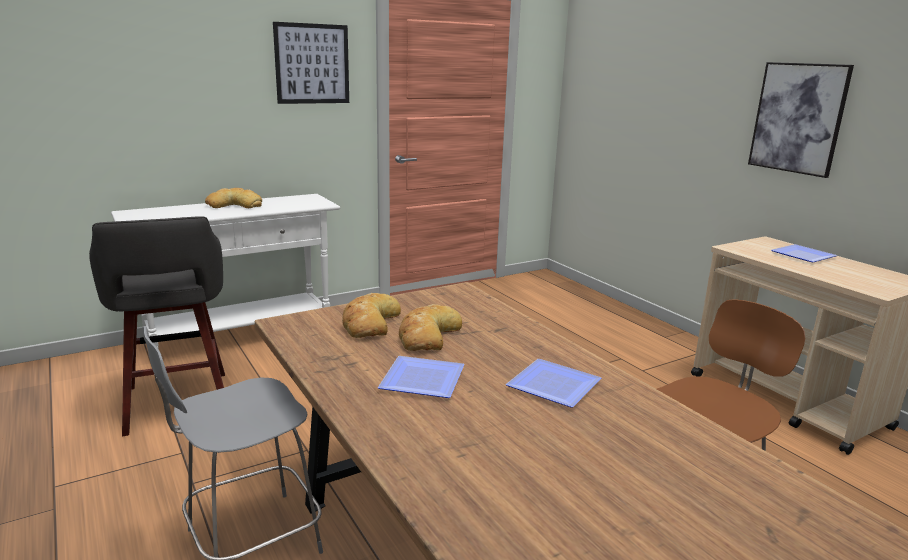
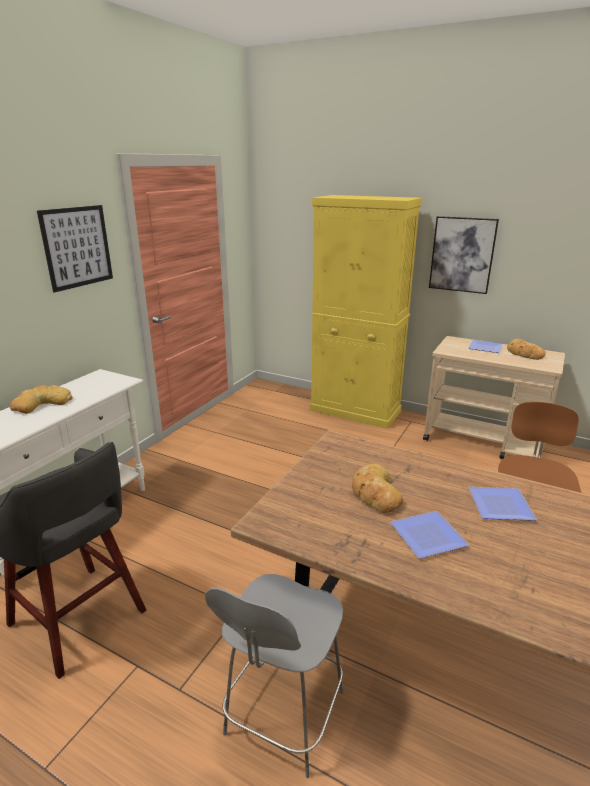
camera: 30 degrees left, 5 degrees up
bread [342,293,401,338] -> bread moved to [507,339,546,360]
none -> yellow cabinet [310,195,422,429]

